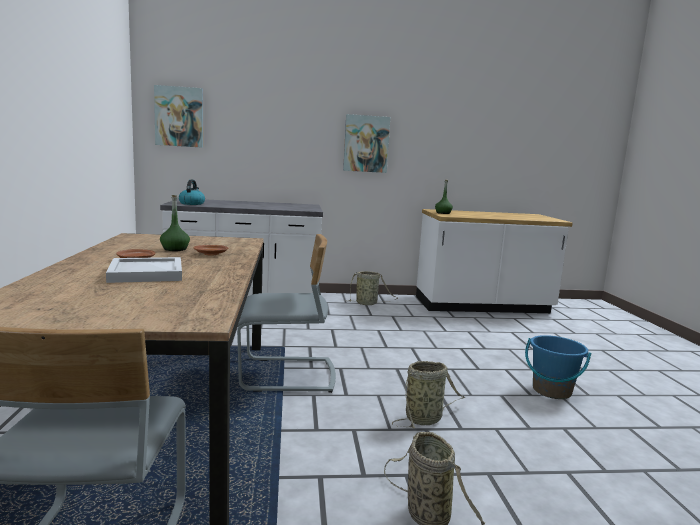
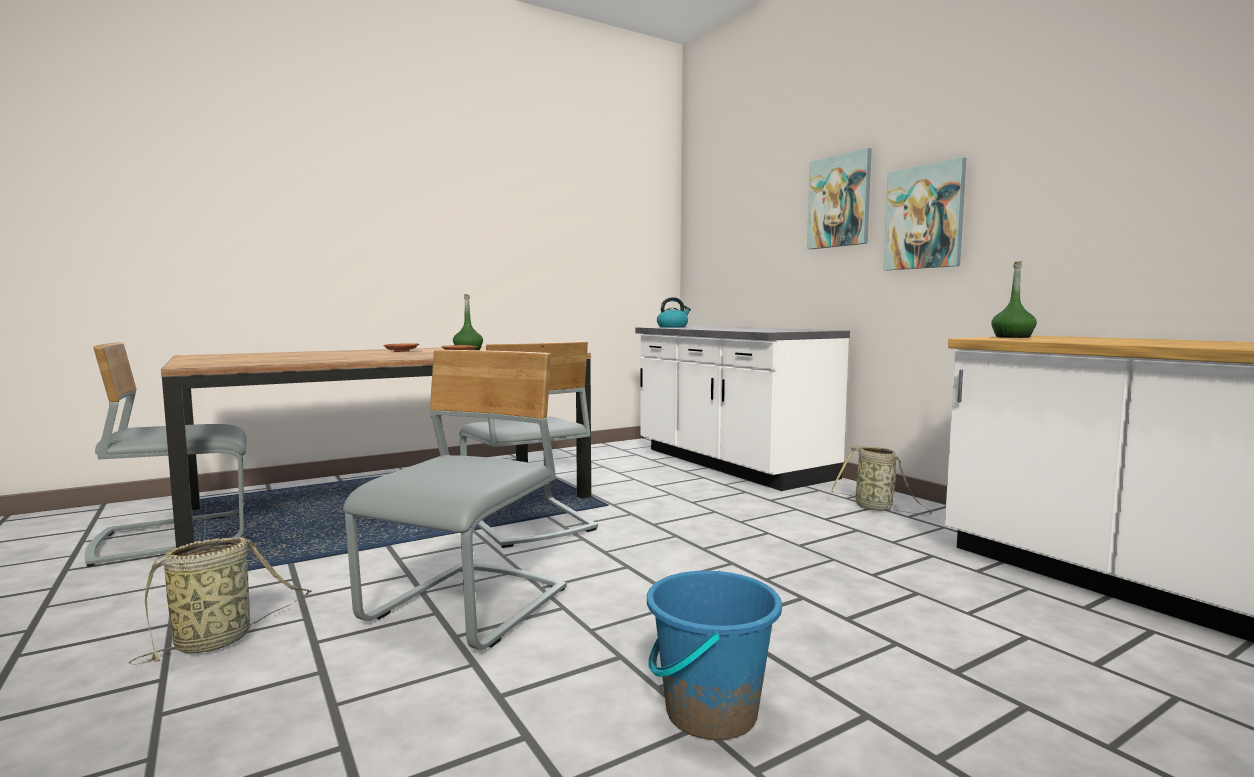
camera: 65 degrees right, 5 degrees down
white tray [106,257,182,283] -> none
picture [154,85,203,148] -> picture moved to [807,148,872,249]
basket [392,361,466,428] -> grey chair [343,350,567,650]

